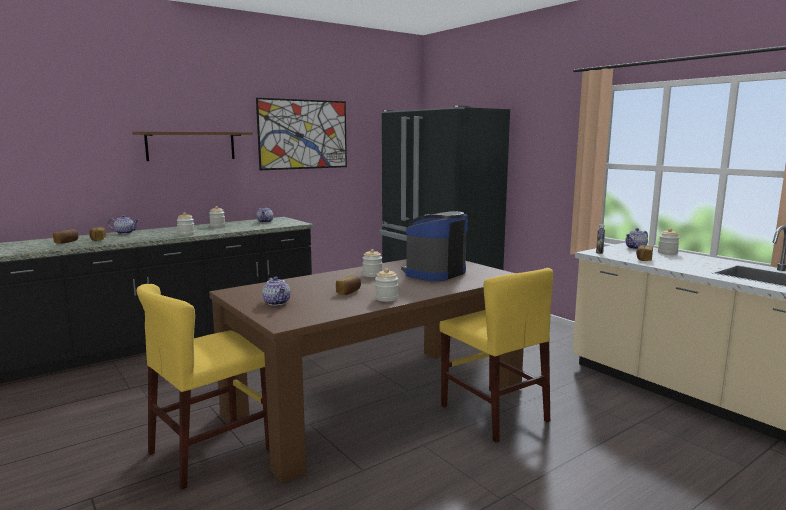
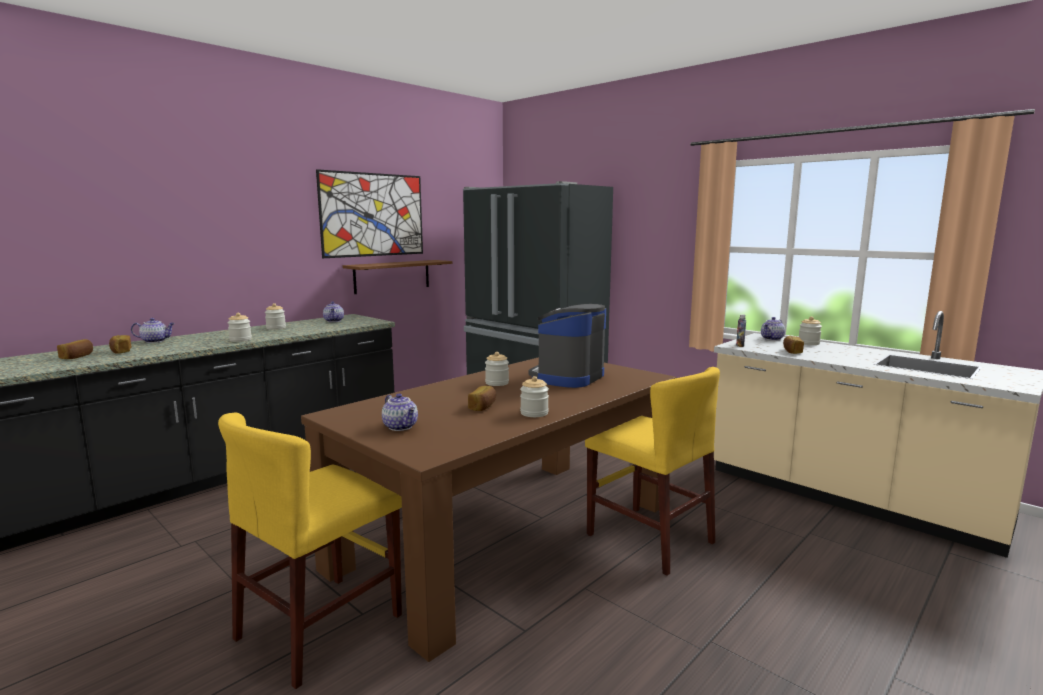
camera: 10 degrees left, 0 degrees up
brown shelf [132,132,253,161] -> brown shelf moved to [343,260,453,294]

